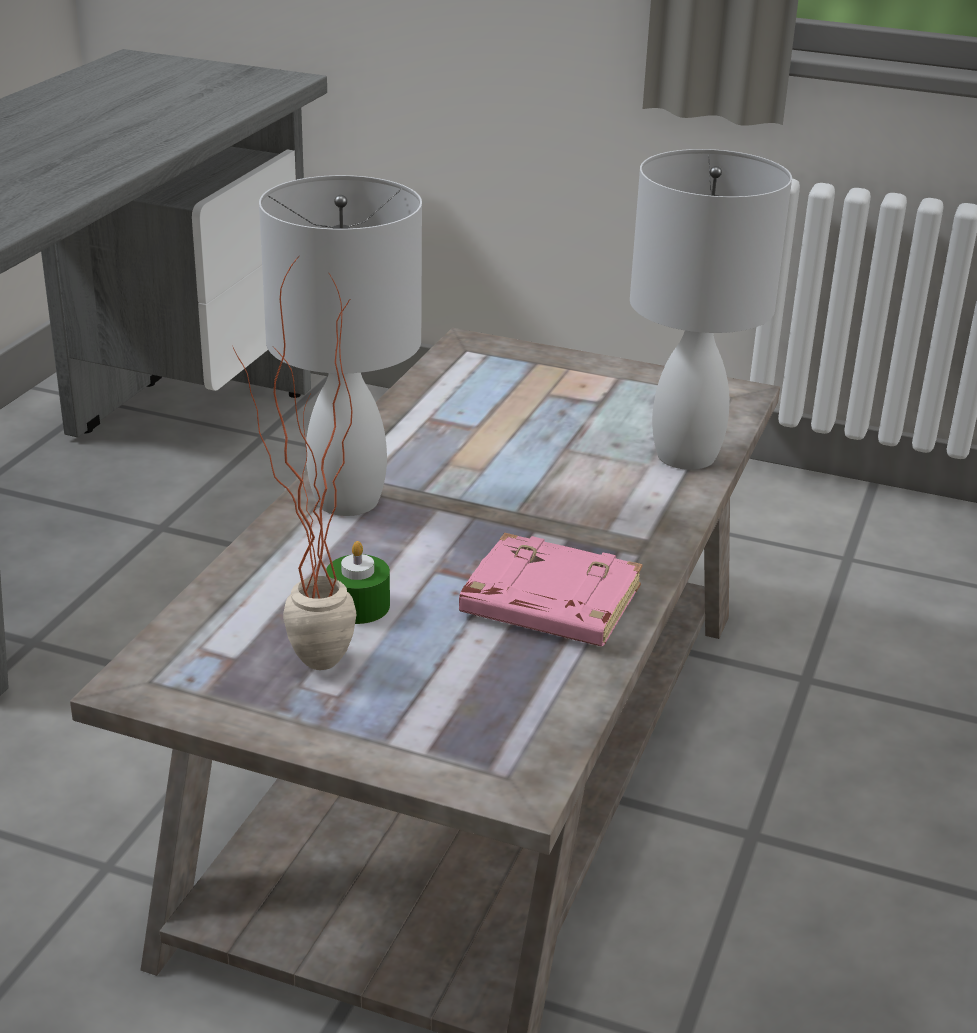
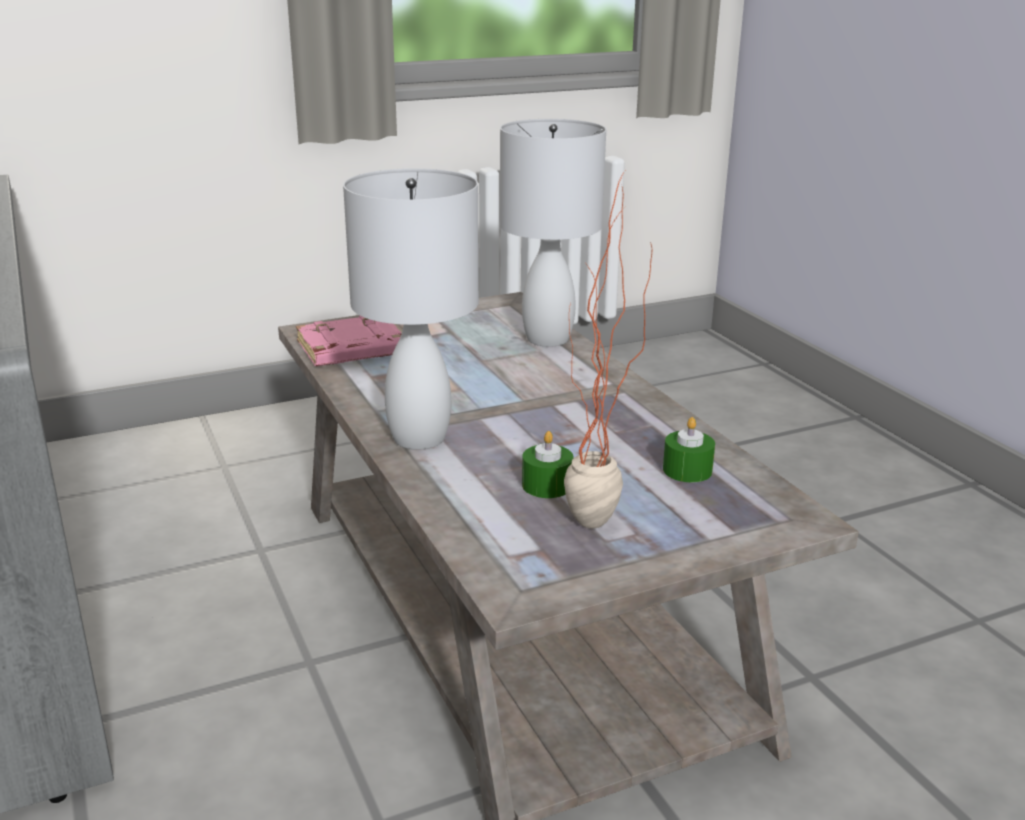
camera: 45 degrees left, 5 degrees down
pink book [459,533,642,646] -> pink book moved to [296,316,402,366]
none -> green candle [663,417,715,482]

